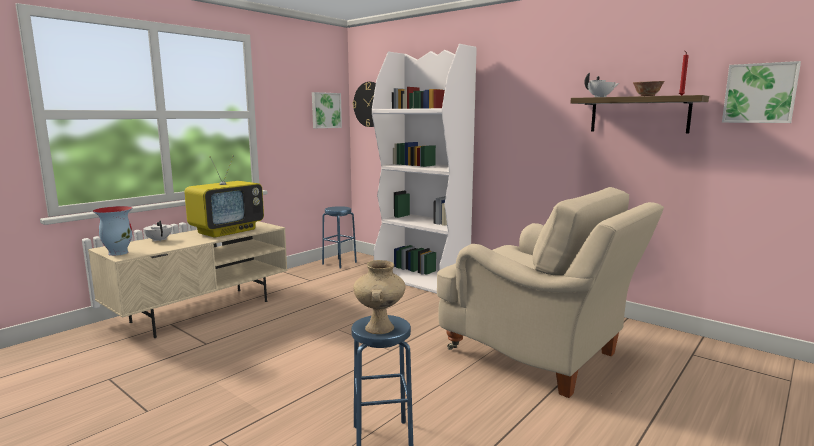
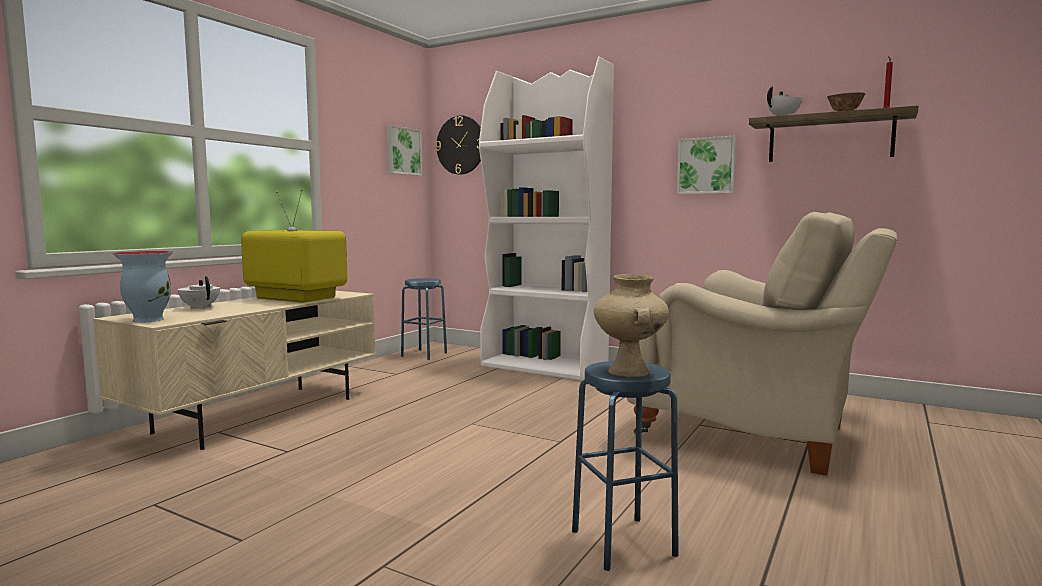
camera: 10 degrees left, 5 degrees down
television [184,156,264,238] -> television turned 90 degrees counterclockwise [241,189,347,303]
picture [722,61,801,123] -> picture moved to [677,136,736,194]

